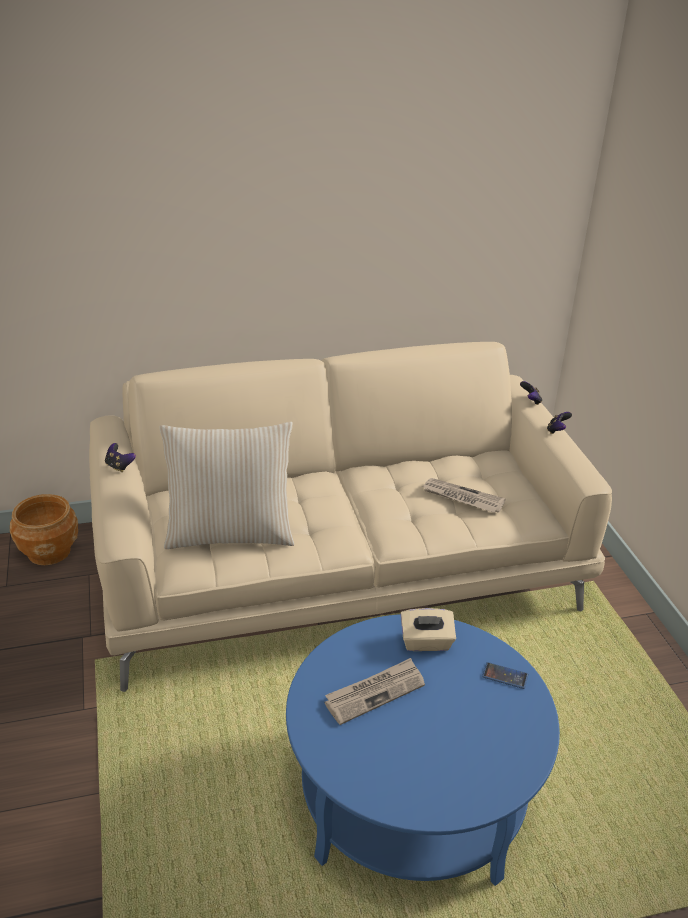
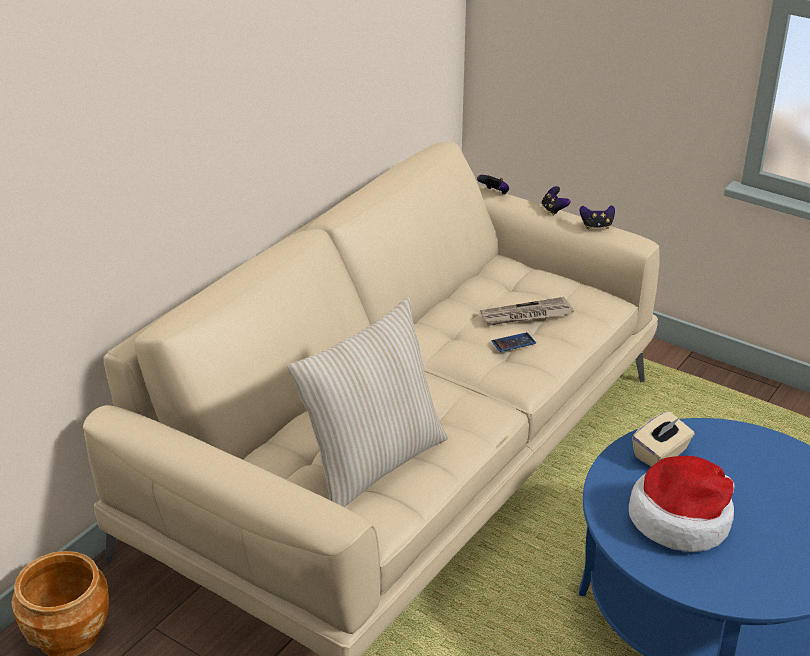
camera: 40 degrees left, 0 degrees up
game controller [105,443,136,472] -> game controller moved to [580,205,615,229]
newspaper [325,658,425,725] -> hat [629,456,735,552]
phone [482,662,528,689] -> phone moved to [491,332,536,352]

